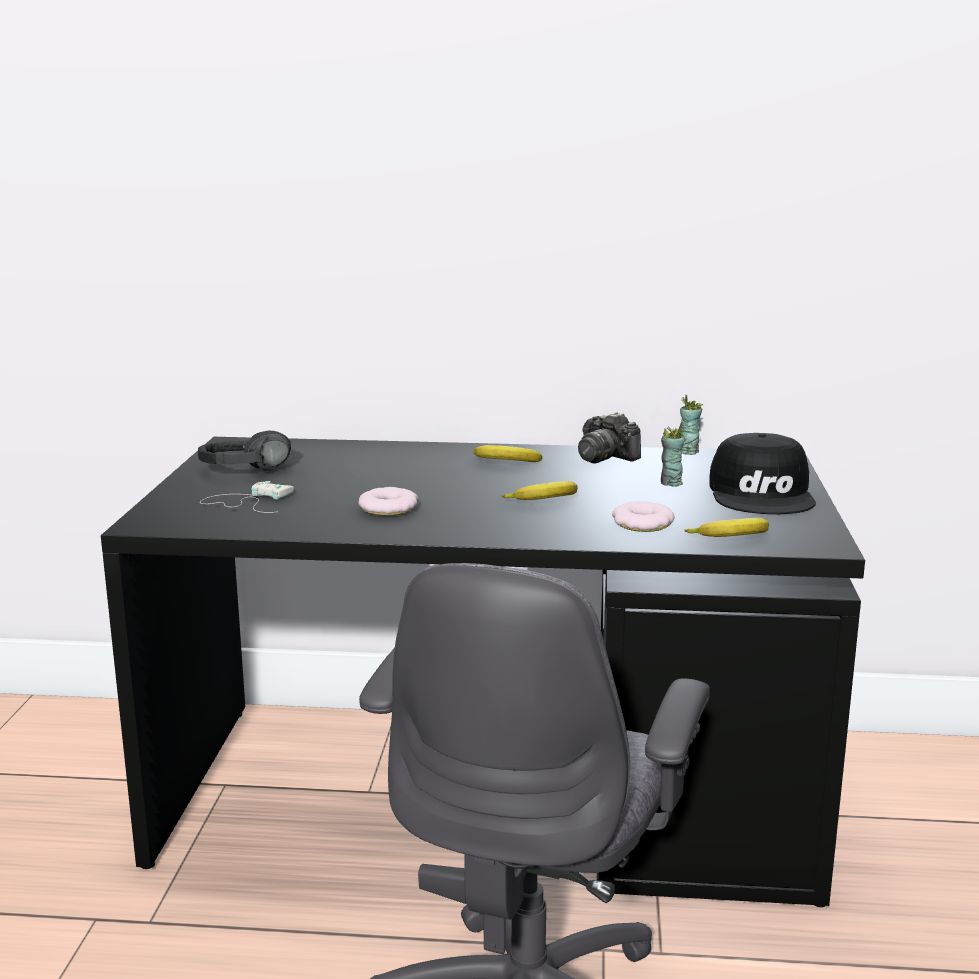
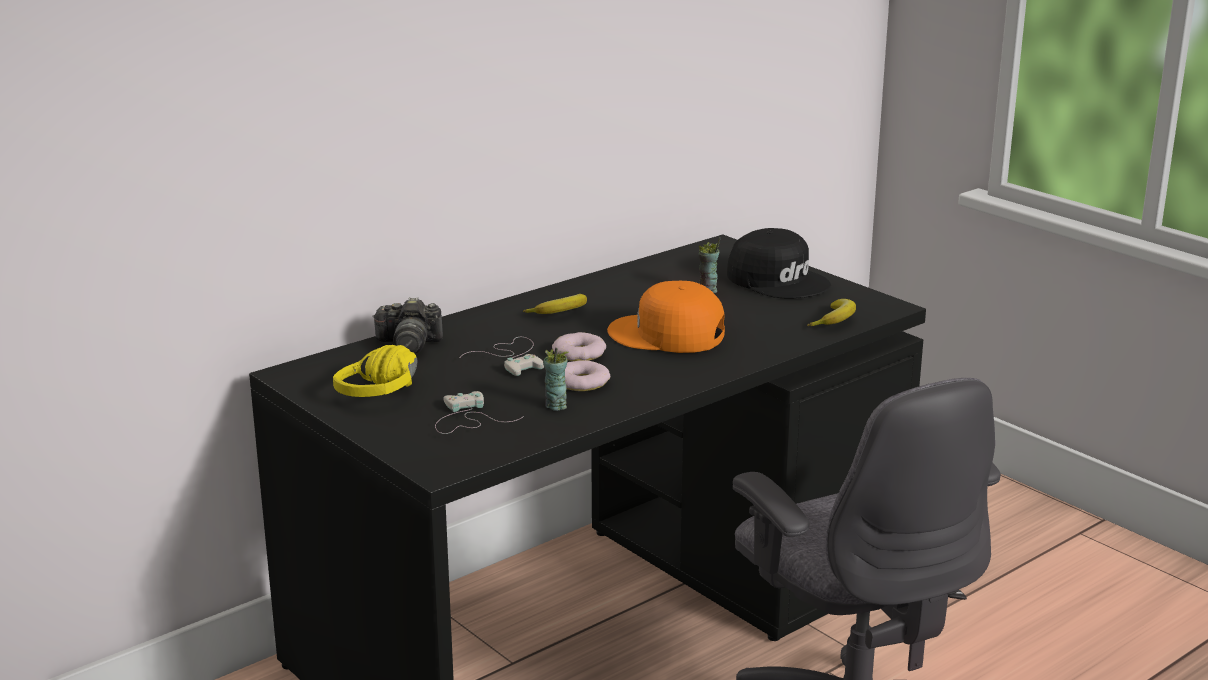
camera: 45 degrees left, 5 degrees up
black headphones [198,431,291,471] -> yellow headphones [333,345,417,397]
banana [502,481,578,500] -> orange cap [607,281,725,353]
camera [578,412,641,464] -> camera moved to [372,297,443,354]
donut [612,501,675,532] -> donut moved to [552,332,606,361]
cup [680,395,704,455] -> cup moved to [543,348,569,411]
none -> white game controller [460,337,544,376]

